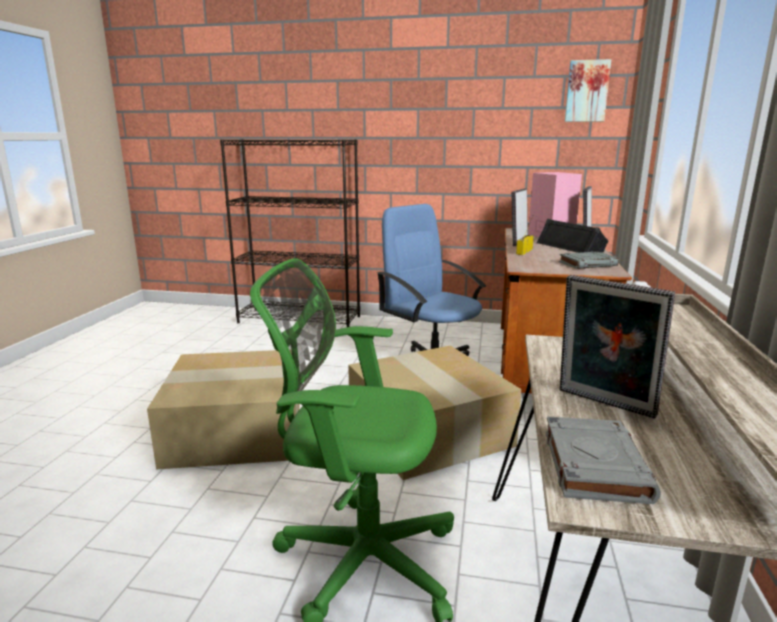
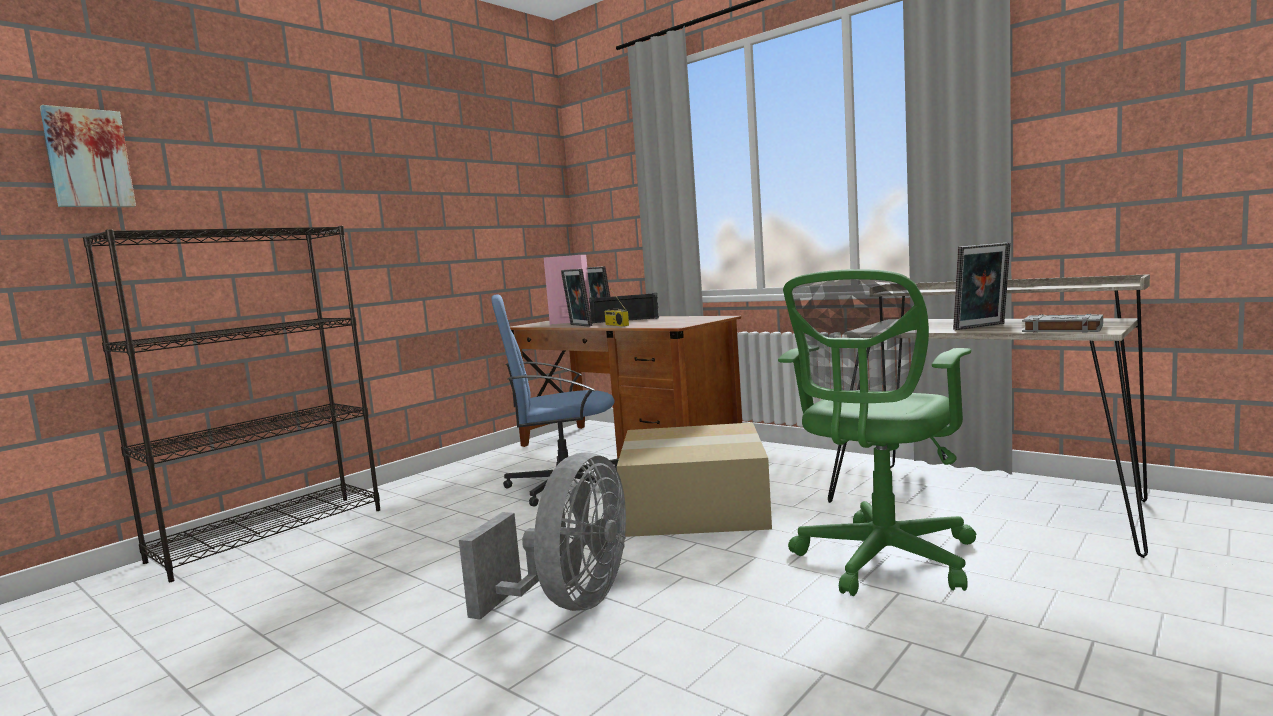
camera: 60 degrees left, 10 degrees down
cardboard box [147,350,300,470] -> grey fan [459,452,626,620]
grey book [559,251,619,269] -> none
picture [565,59,612,122] -> picture moved to [40,105,136,207]

